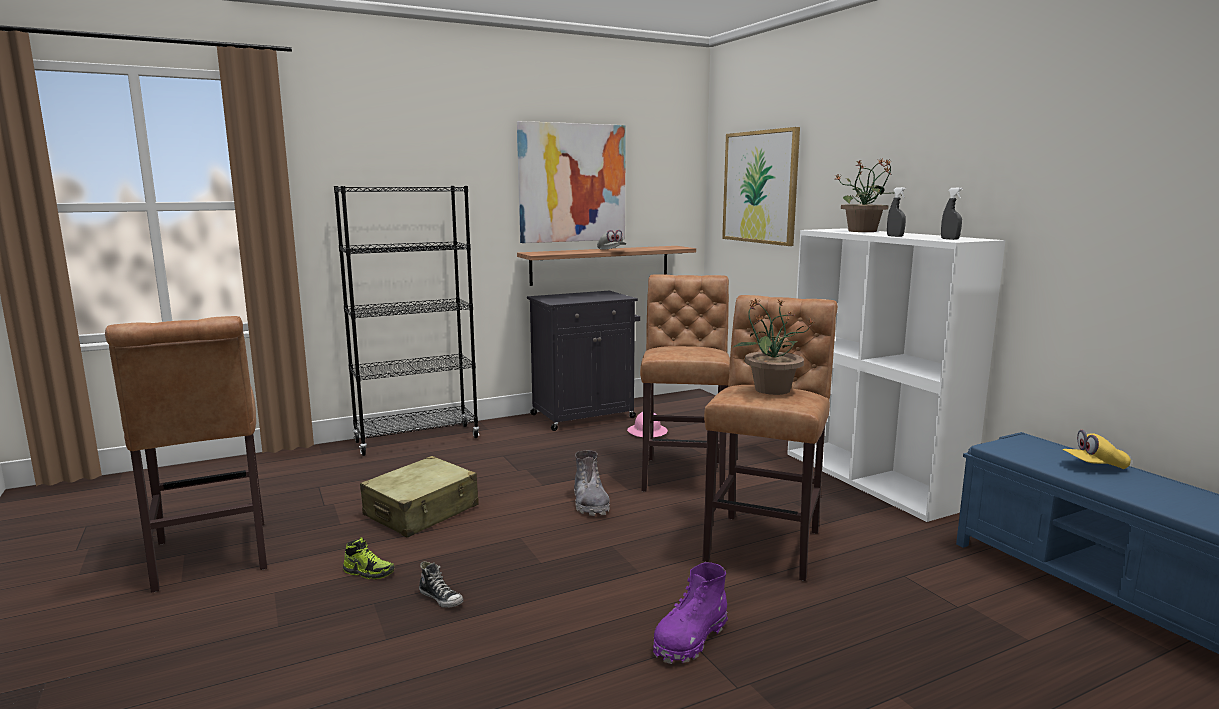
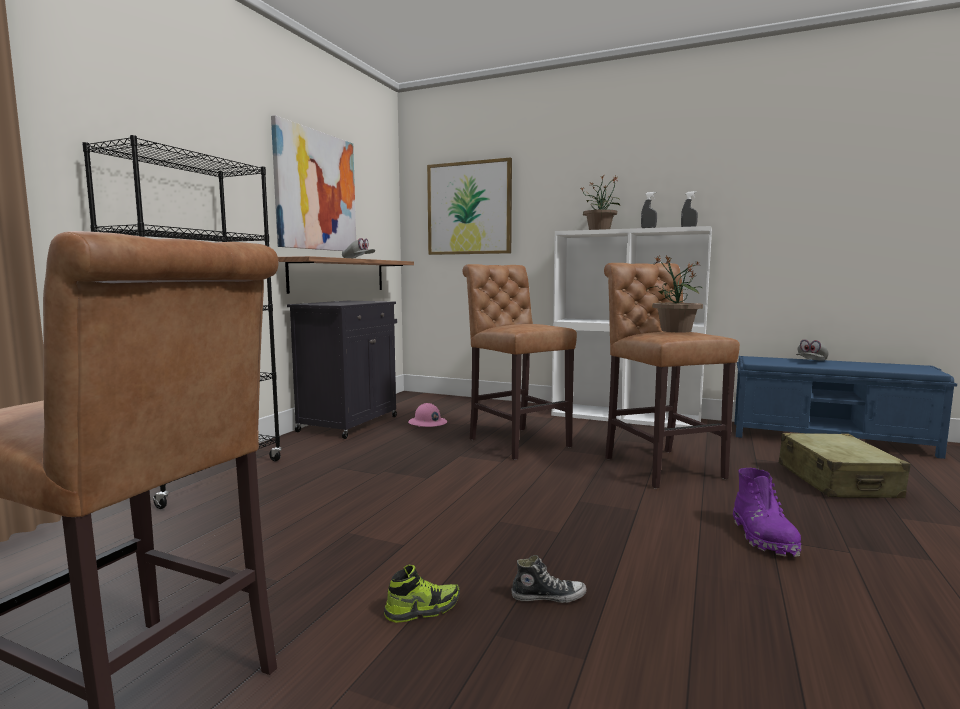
camera: 40 degrees left, 5 degrees down
beige suitcase [360,456,479,537] -> beige suitcase moved to [779,433,910,498]
grey boot [574,450,610,516] -> none
yellow cap [1063,430,1131,469] -> grey cap [796,339,829,360]

